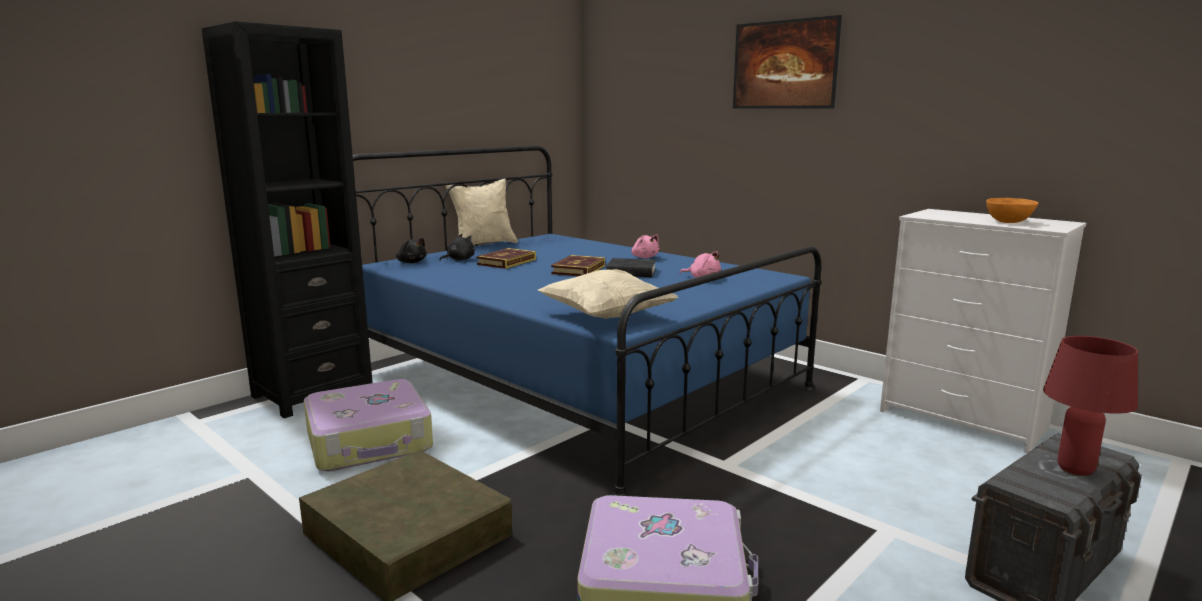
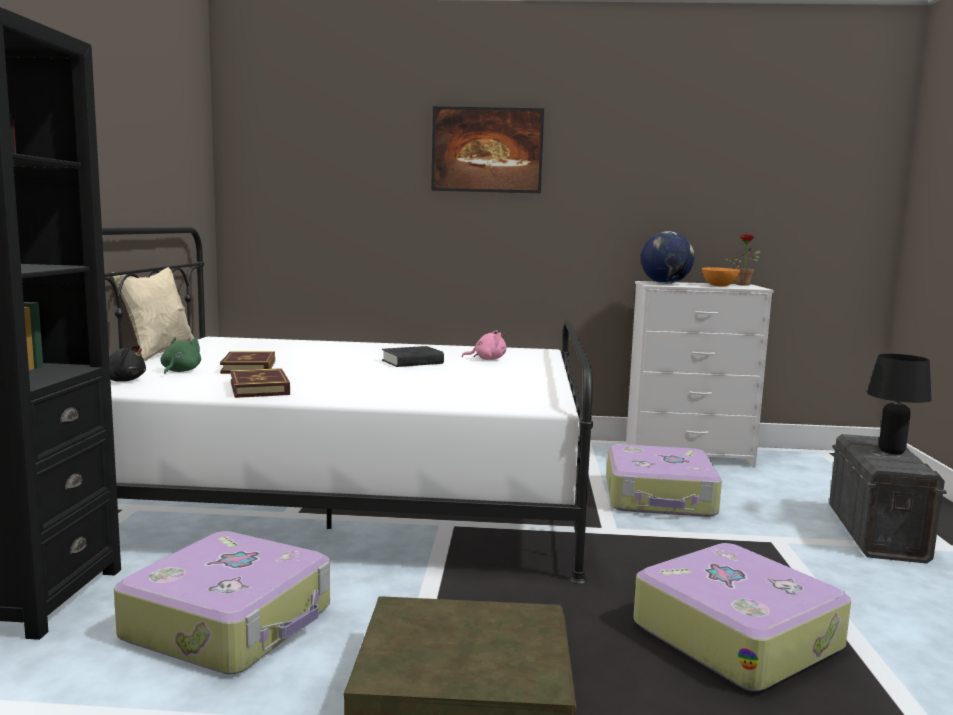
camera: 40 degrees left, 5 degrees down
blue bed [353,146,822,496] -> white bed [102,227,593,584]
black plush toy [439,234,475,261] -> green plush toy [160,337,201,374]
beige pillow [538,269,678,319] -> none
book [551,255,605,276] -> book moved to [230,368,290,398]
pink plush toy [631,234,660,258] -> none
red table lamp [1043,336,1138,476] -> black table lamp [867,354,932,454]
none -> suitcase [606,444,722,517]
none -> globe [641,231,694,284]
none -> potted plant [725,234,760,286]

